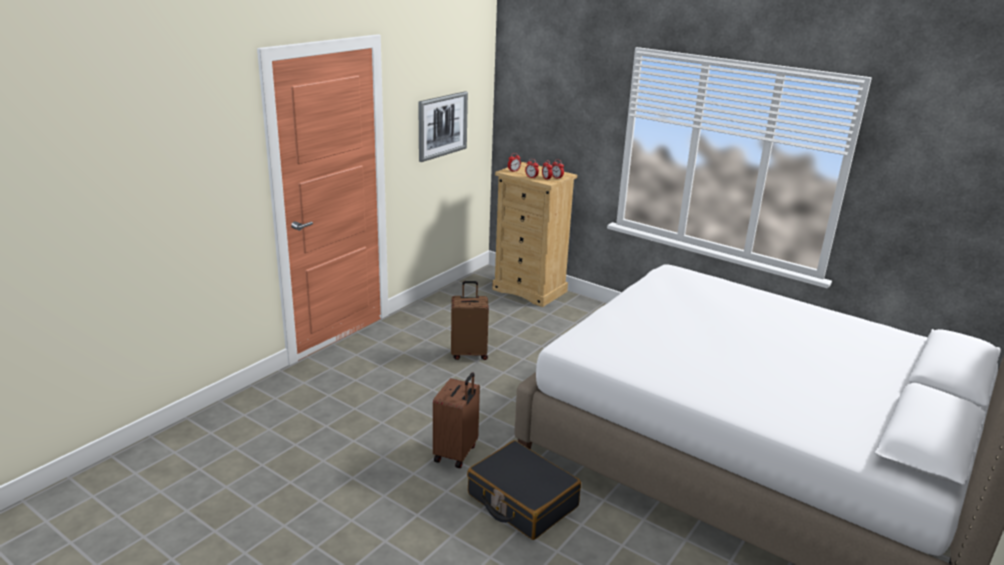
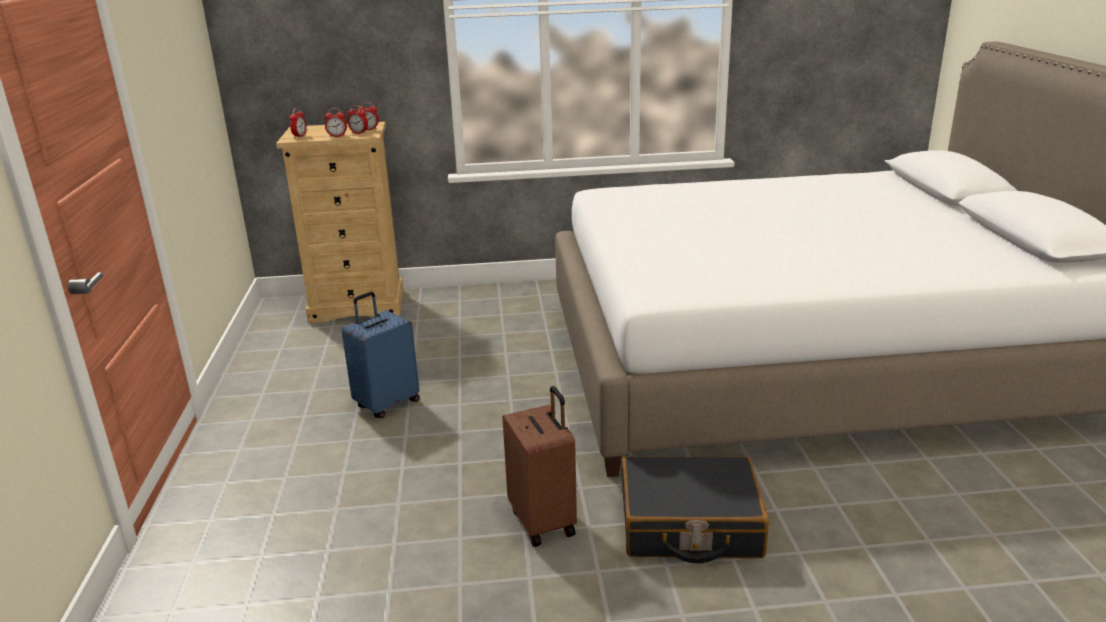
camera: 40 degrees left, 0 degrees up
picture [418,91,468,162] -> none
brown suitcase [451,281,489,360] -> blue suitcase [342,292,420,418]

